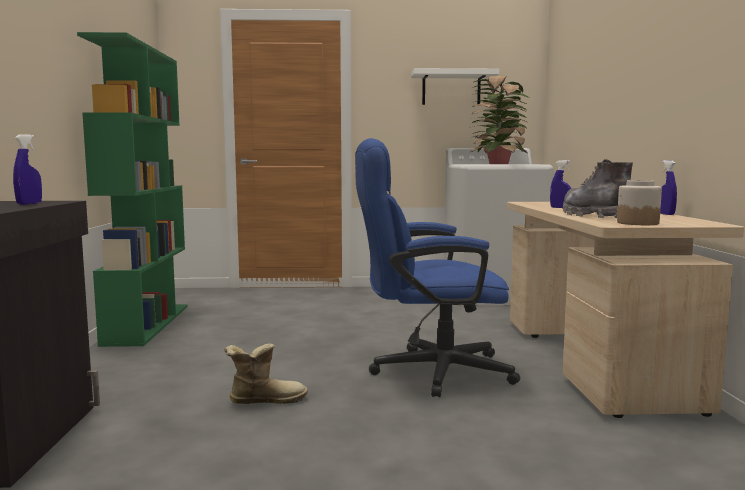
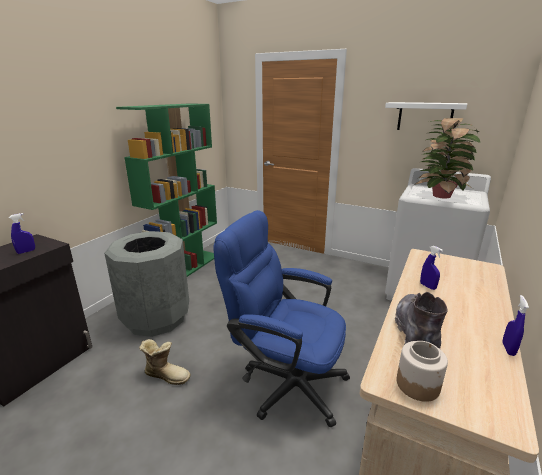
camera: 30 degrees right, 15 degrees up
none -> grey trash can [104,231,189,337]

